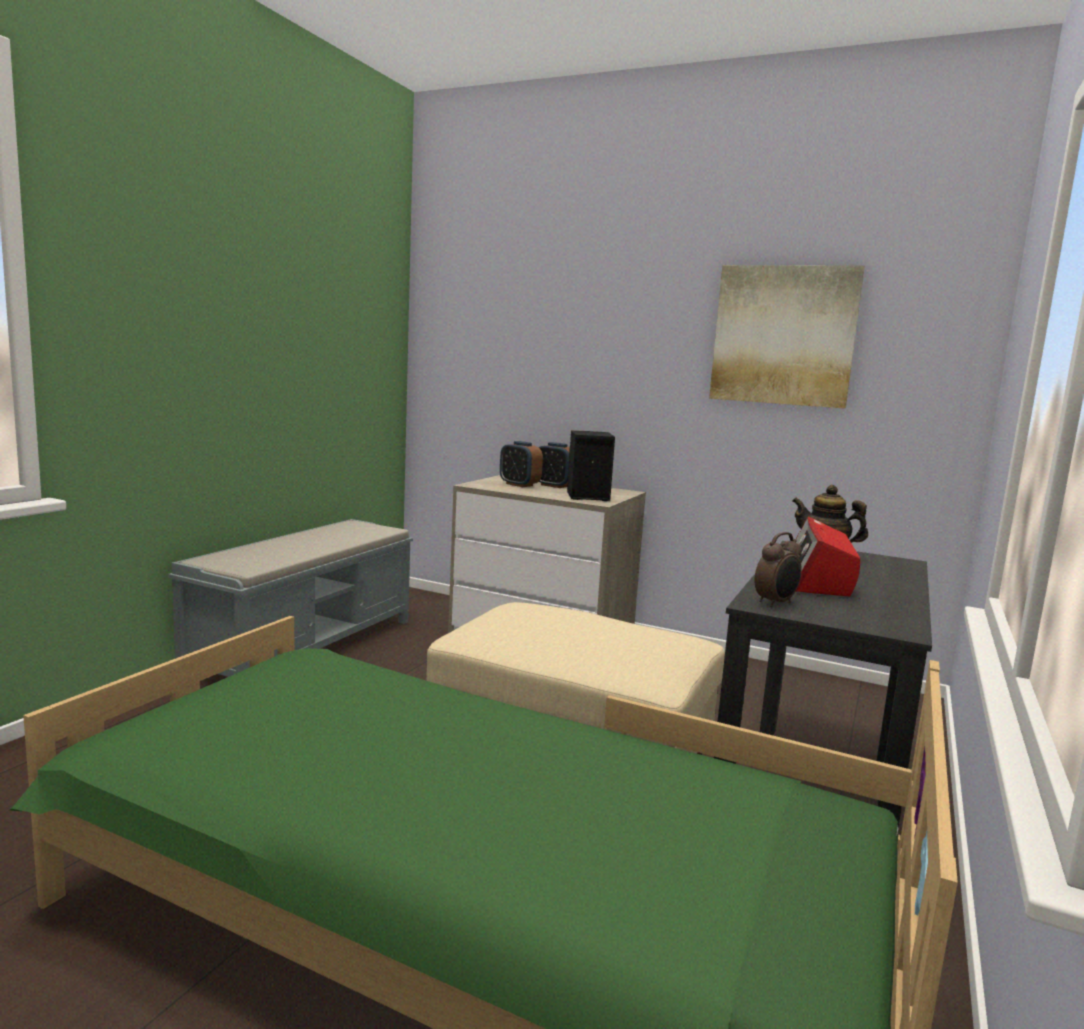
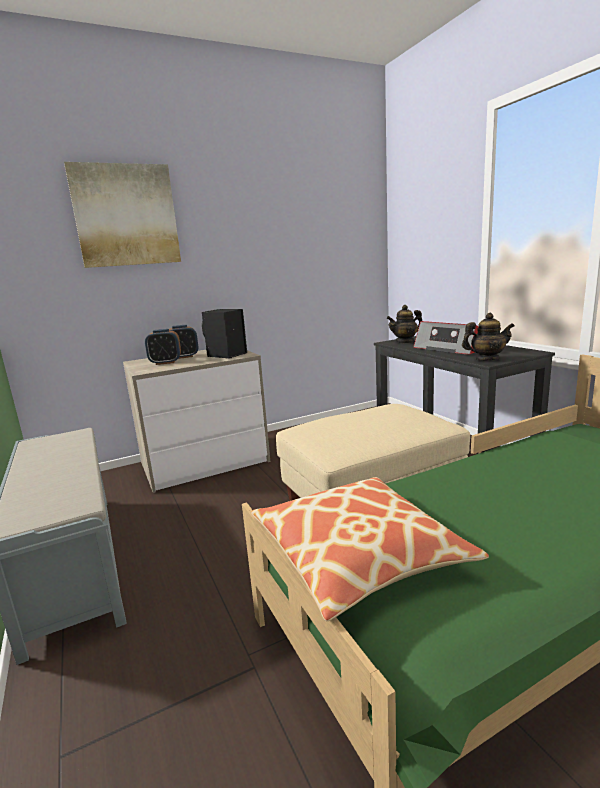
camera: 50 degrees left, 5 degrees up
picture [709,265,865,409] -> picture moved to [64,162,181,268]
alarm clock [755,532,802,607] -> teapot [462,313,515,361]
none -> pillow [251,477,489,621]

